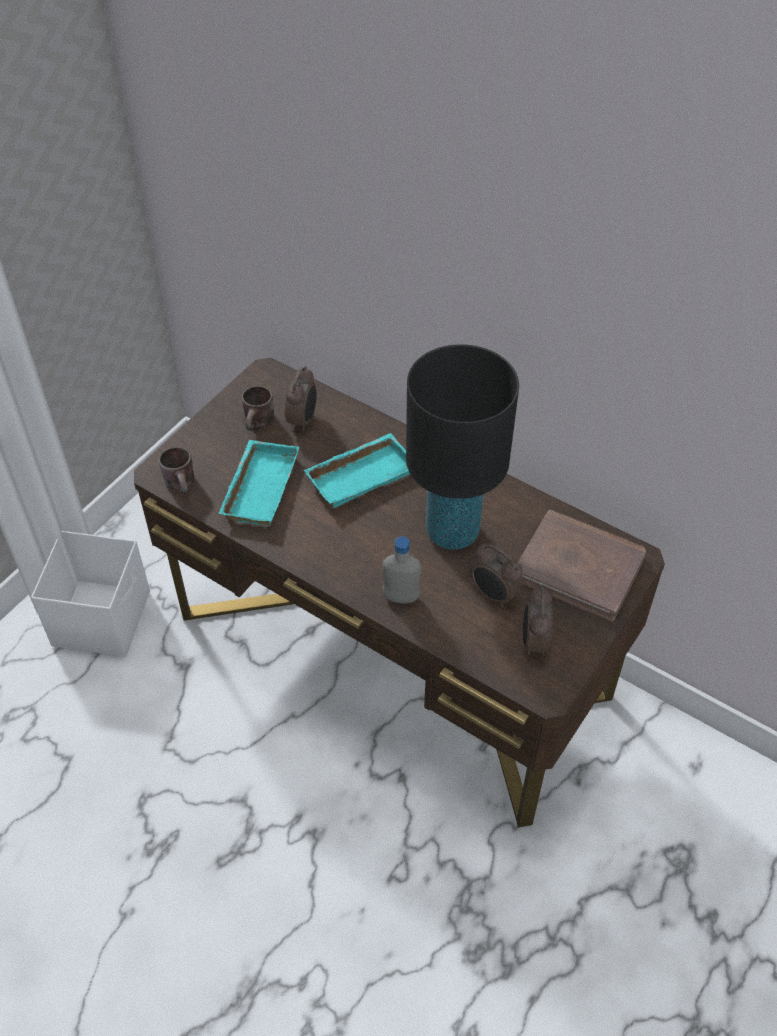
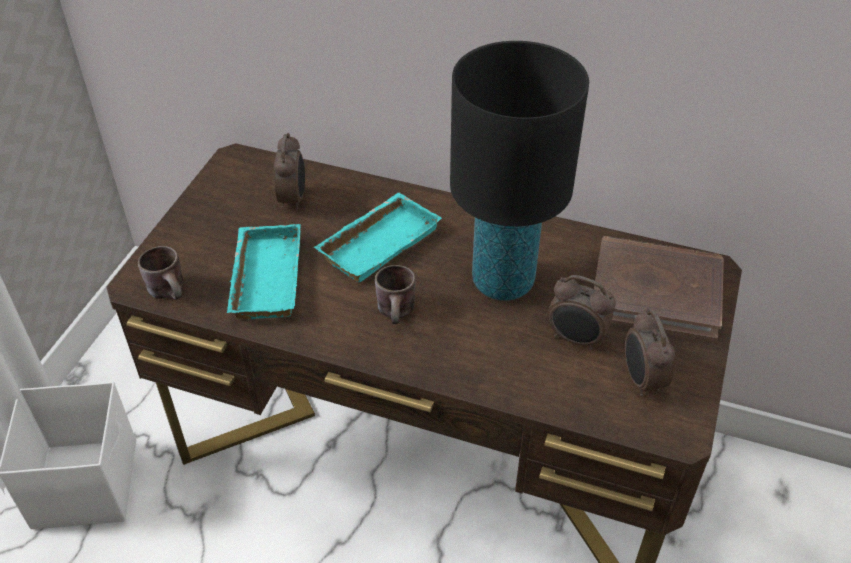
camera: 15 degrees left, 5 degrees down
brown mug [241,386,274,431] -> brown mug moved to [375,265,416,324]
grey bottle [382,537,421,603] -> none

